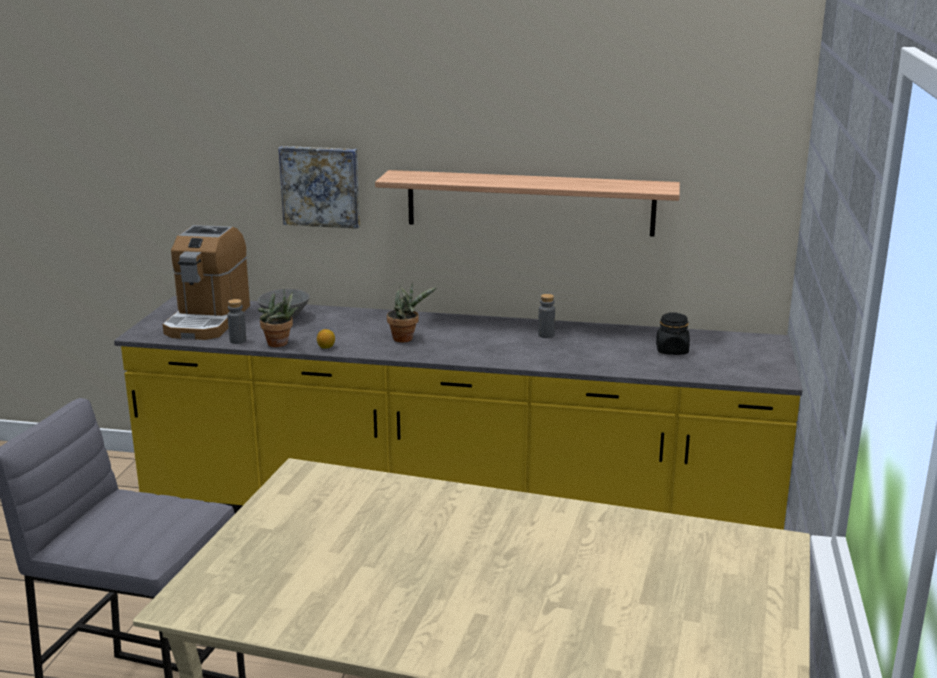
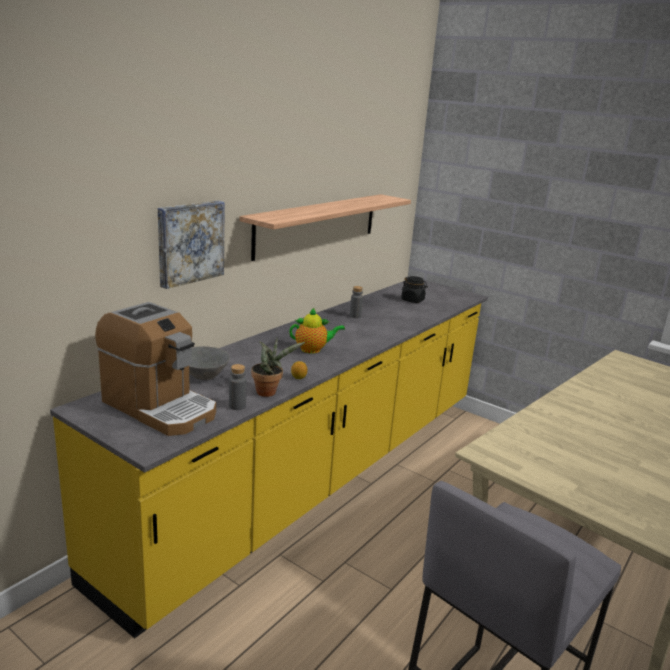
camera: 65 degrees left, 0 degrees up
potted plant [387,282,437,342] -> teapot [289,308,345,354]

